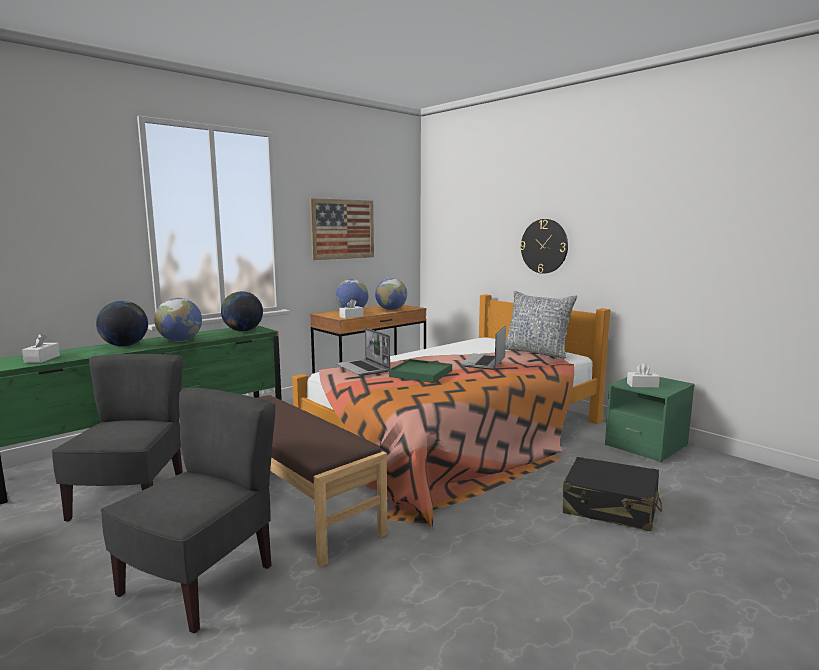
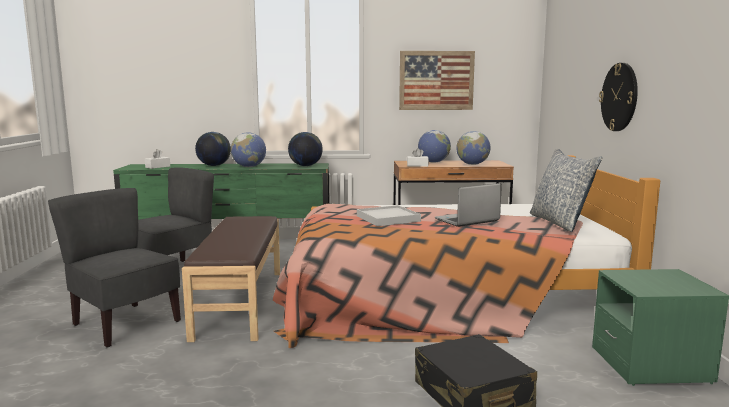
camera: 40 degrees right, 0 degrees up
grey chair [101,388,276,633] -> grey chair turned 120 degrees counterclockwise [48,188,181,348]
laptop [336,328,390,376] -> none
green tray [389,359,452,383] -> white tray [357,205,421,226]
white tissue box [627,363,660,388] -> none

